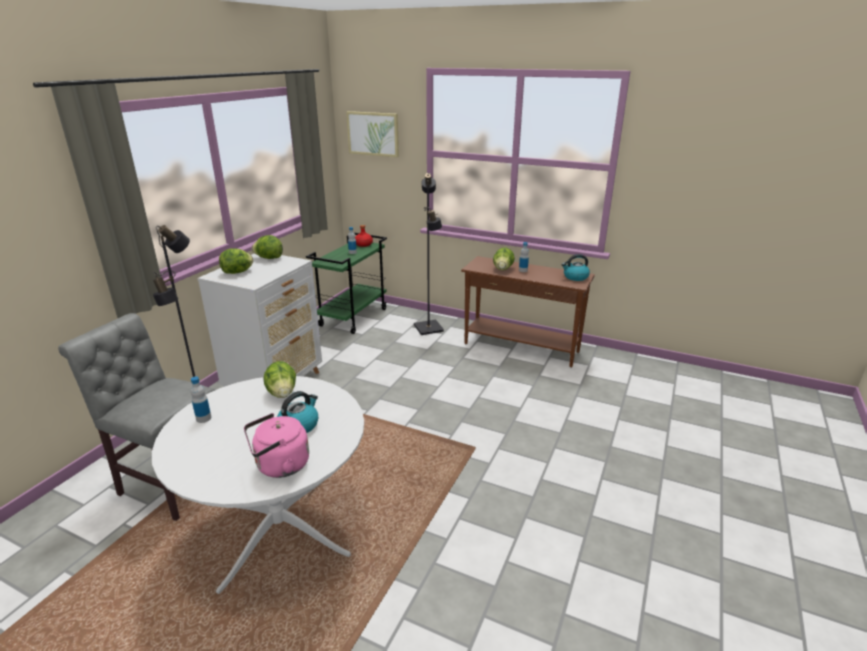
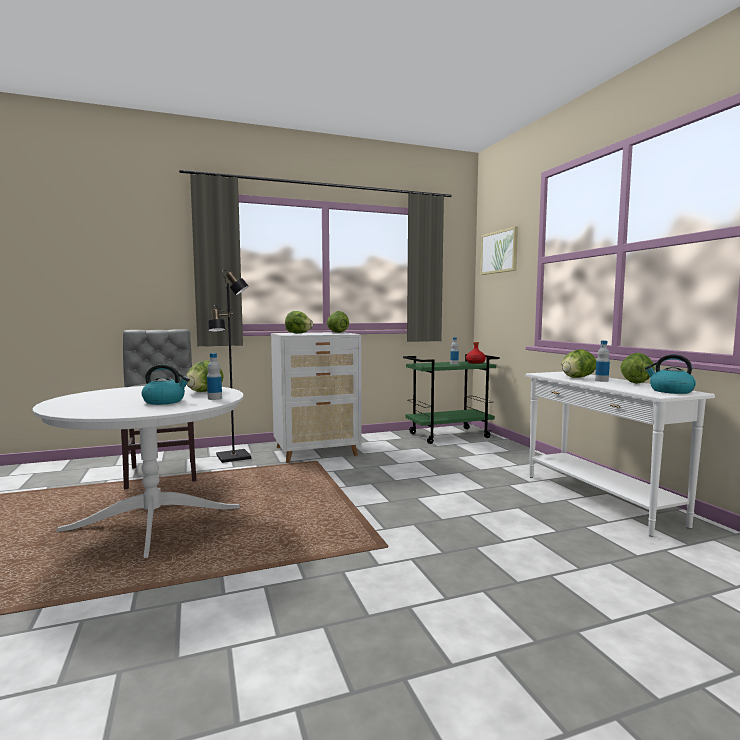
camera: 45 degrees right, 20 degrees down
bottle [191,377,212,423] -> bottle moved to [207,353,222,400]
pink kettle [244,413,309,478] -> none
black floor lamp [414,173,444,335] -> none
brown console table [461,256,595,368] -> white console table [525,372,715,537]
none -> lettuce [620,353,655,384]

